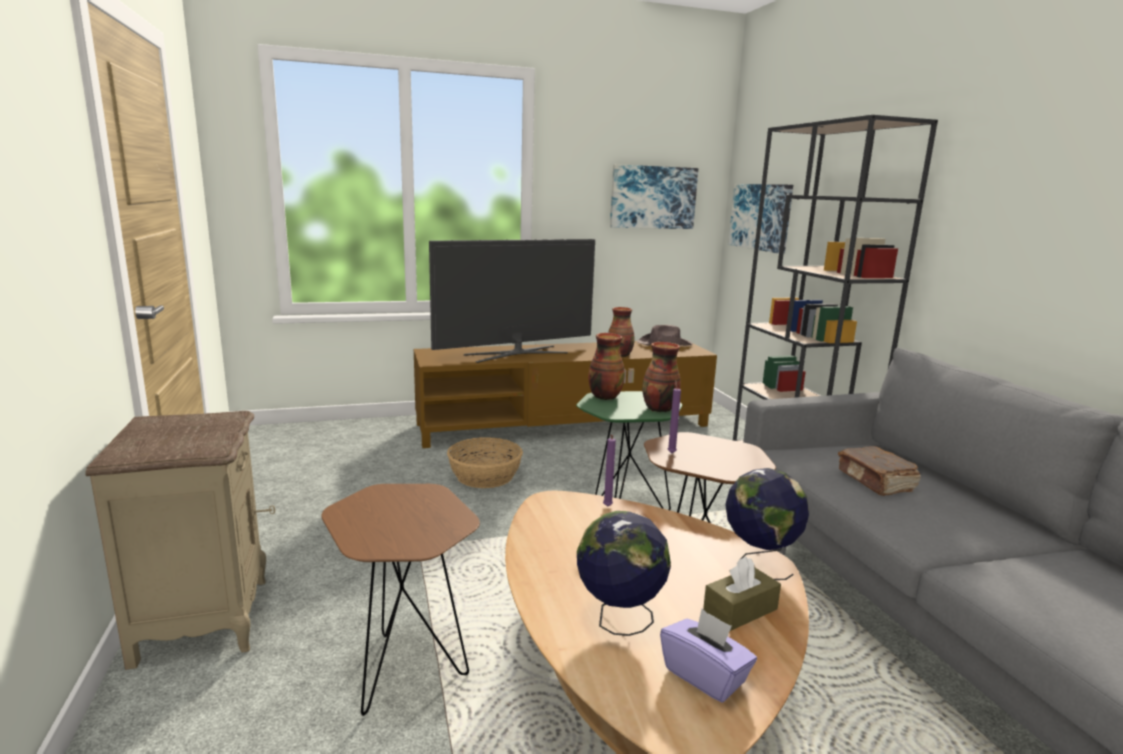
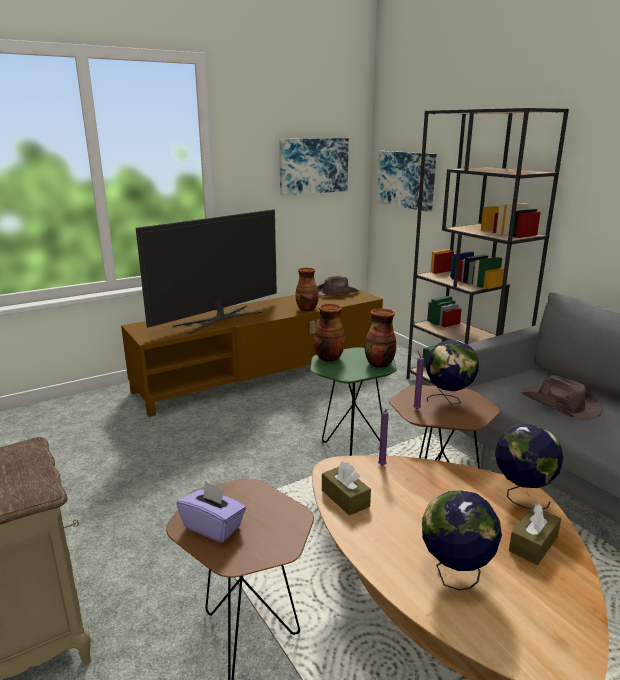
camera: 15 degrees left, 5 degrees up
basket [447,437,523,488] -> none
purple tissue box [660,609,757,703] -> purple tissue box moved to [176,481,246,543]
brown book [838,446,921,496] -> brown hat [521,375,602,421]
none -> brown tissue box [322,462,371,516]
none -> globe [426,340,479,405]

